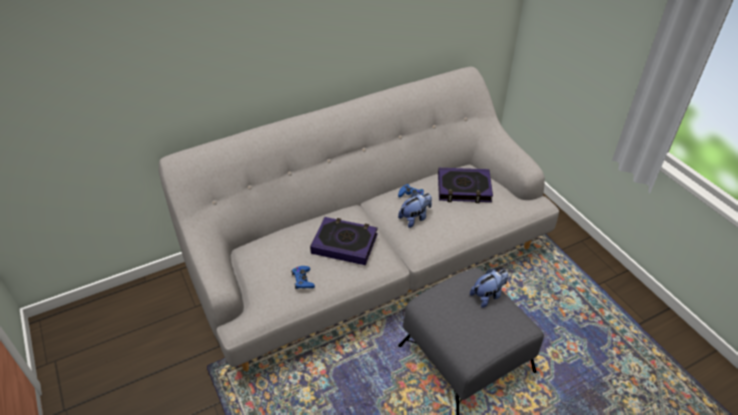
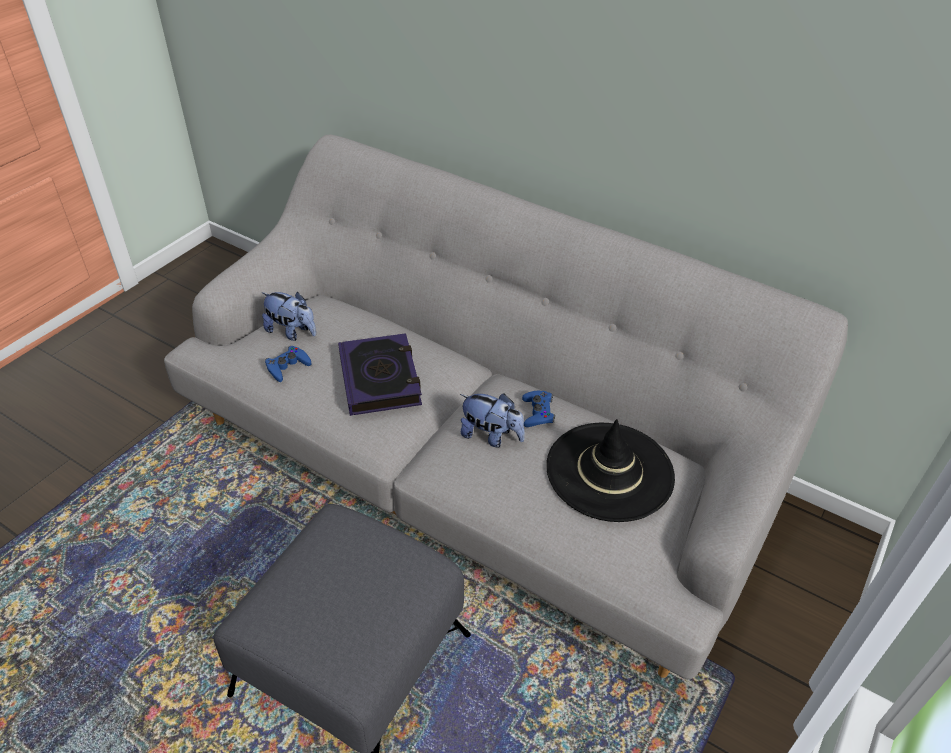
camera: 60 degrees right, 0 degrees up
book [438,168,493,203] -> black hat [546,419,675,522]
plush toy [470,268,508,308] -> plush toy moved to [262,292,316,341]

